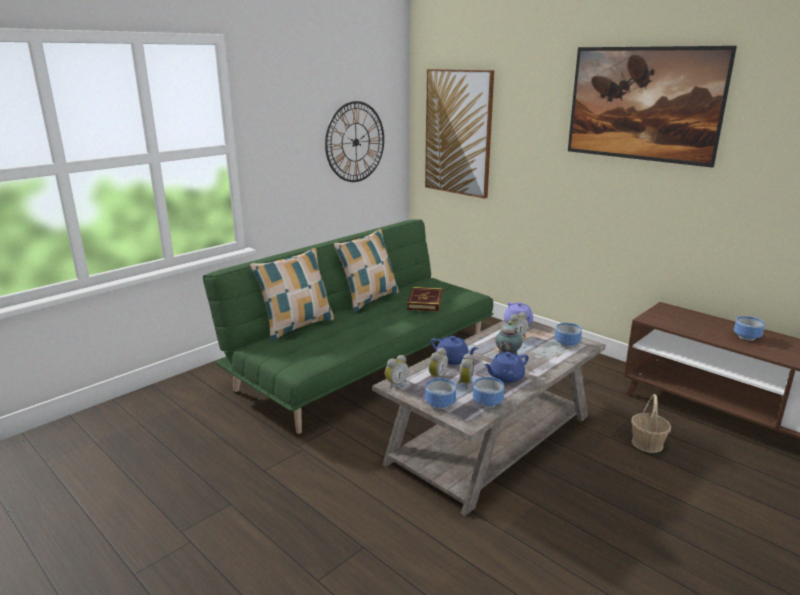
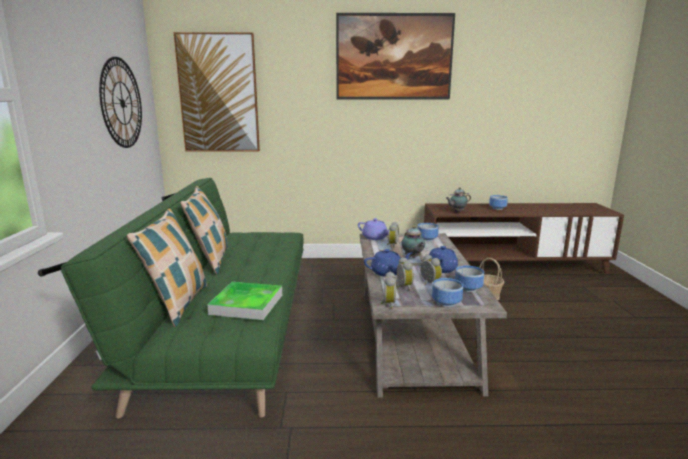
camera: 45 degrees left, 5 degrees down
book [407,287,442,312] -> none
none -> tray [207,282,282,320]
none -> teapot [446,187,471,212]

